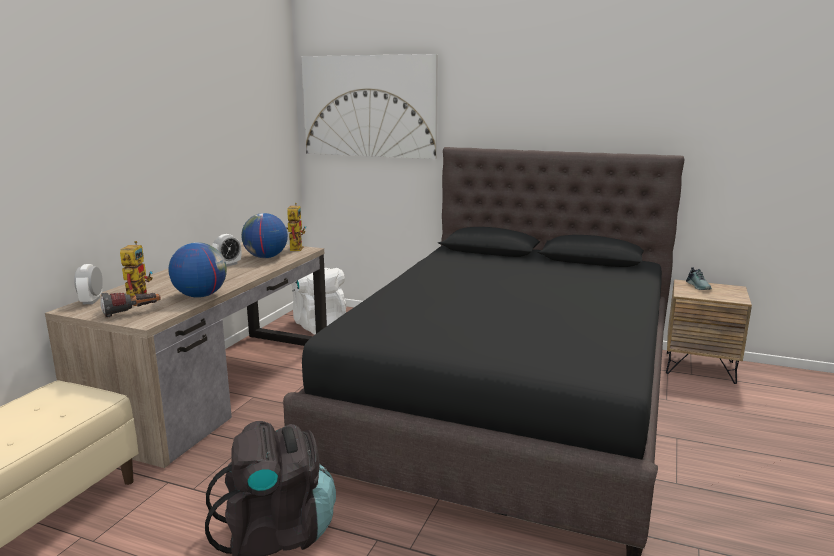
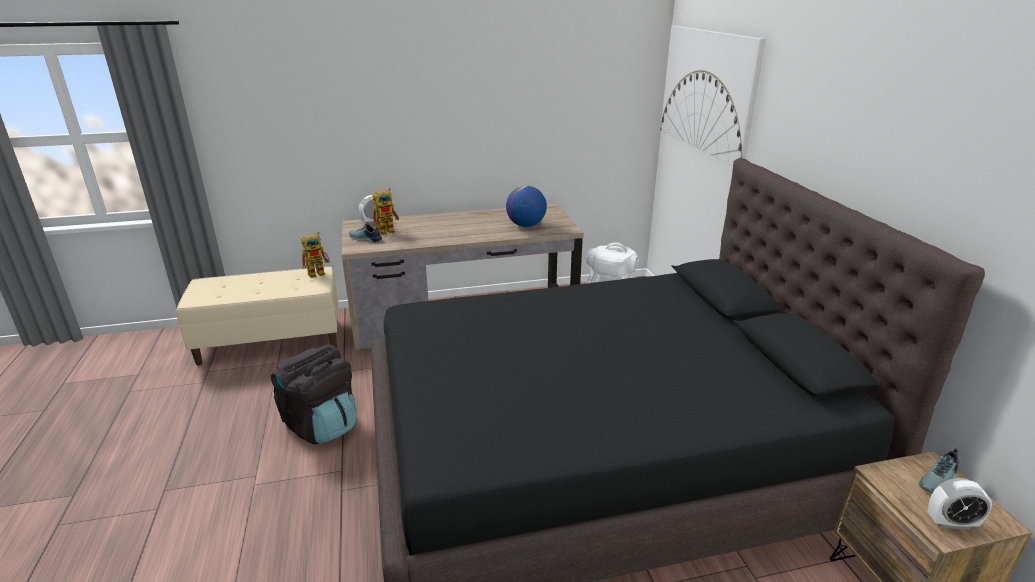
camera: 55 degrees right, 10 degrees up
flashlight [100,292,161,317] -> shoe [349,223,382,242]
globe [168,242,227,298] -> none
alarm clock [212,234,241,266] -> alarm clock moved to [927,478,992,530]
toy robot [286,203,306,251] -> toy robot moved to [301,232,330,278]

